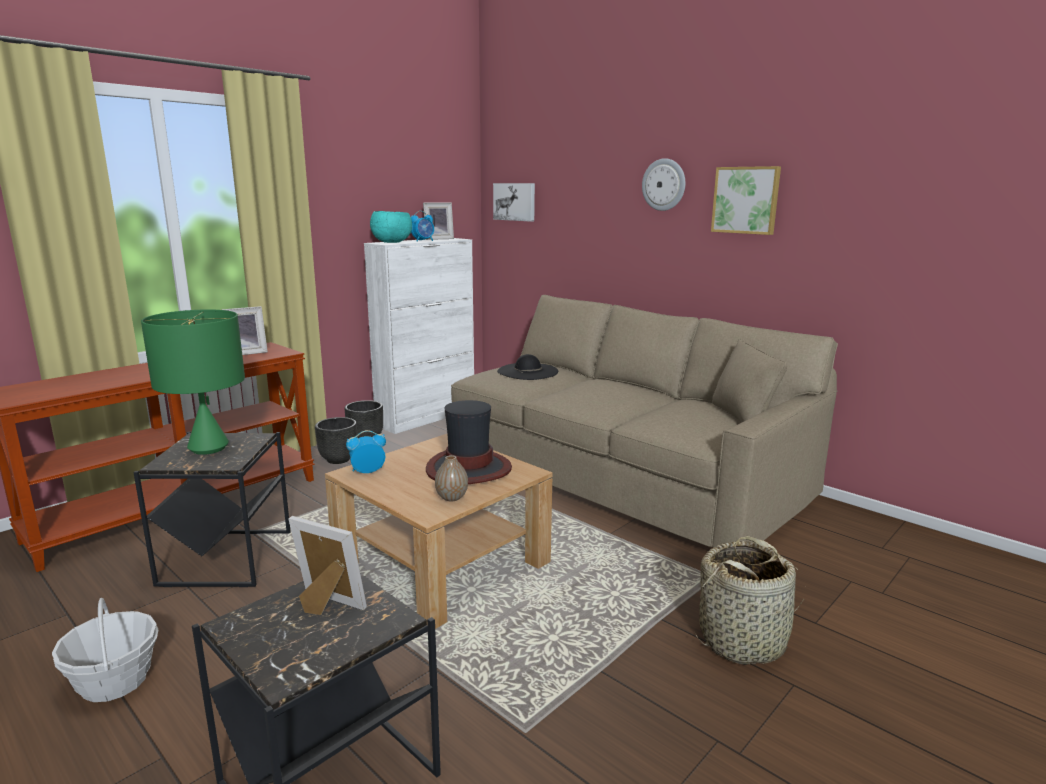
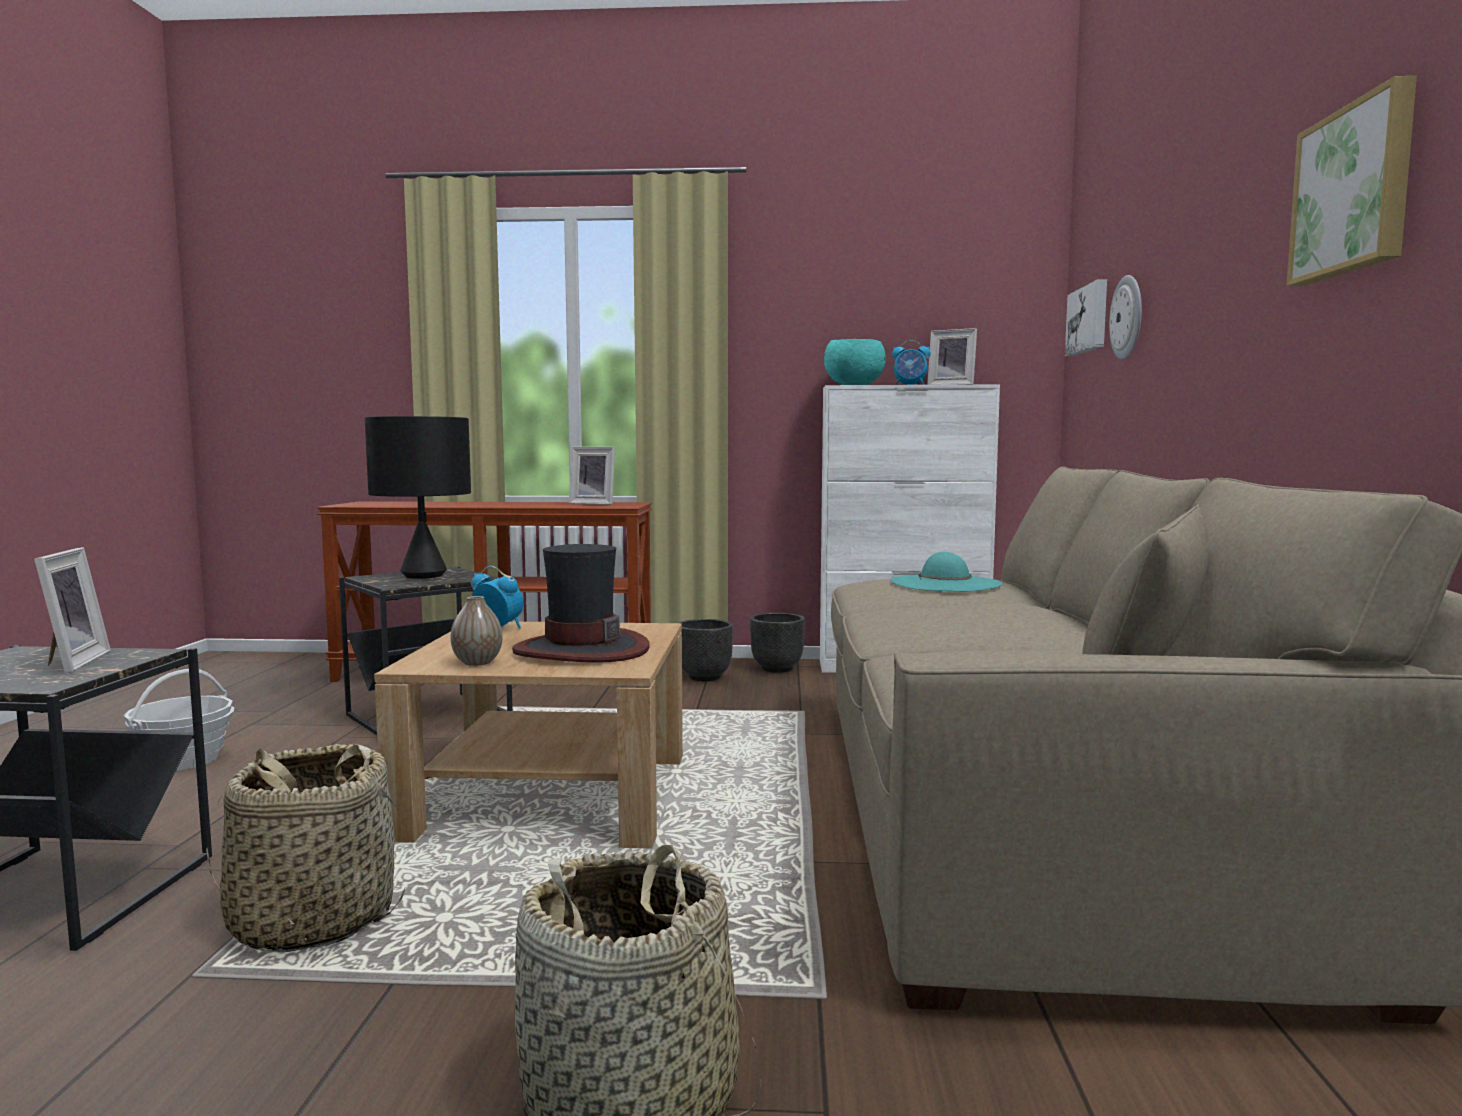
camera: 50 degrees right, 10 degrees down
green table lamp [141,309,245,455] -> black table lamp [365,416,471,579]
black hat [497,354,558,380] -> turquoise hat [890,552,1003,592]
wall clock [642,158,685,211] -> wall clock moved to [1109,275,1142,360]
none -> basket [206,744,405,952]

